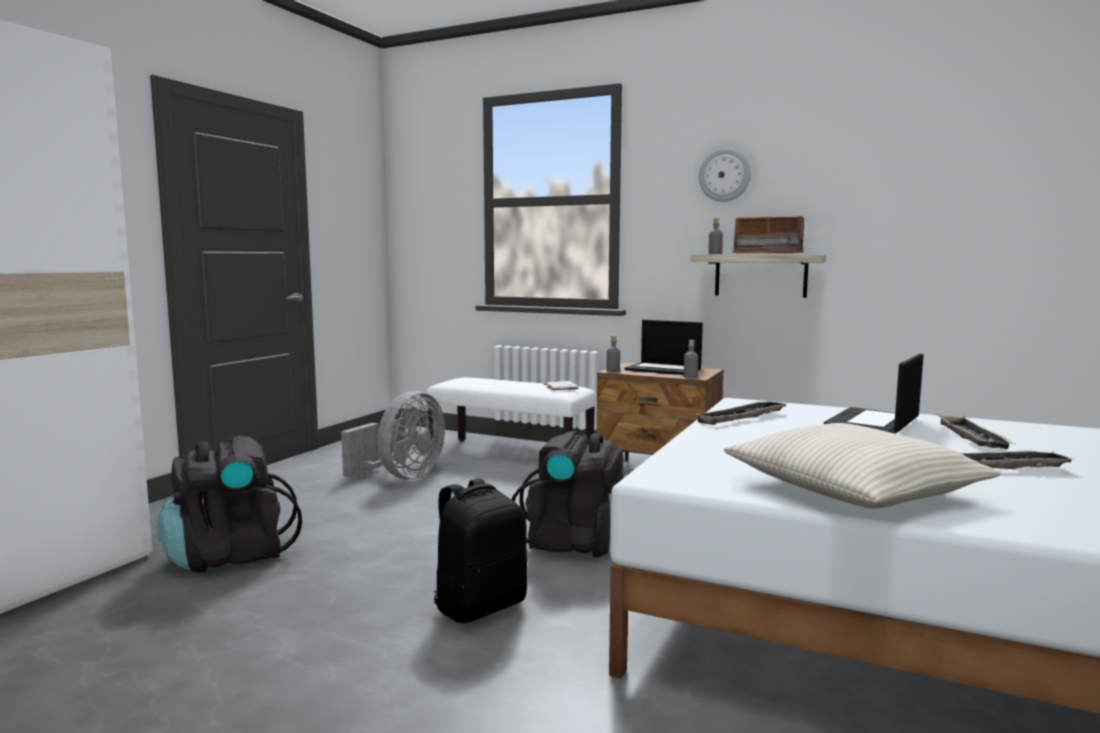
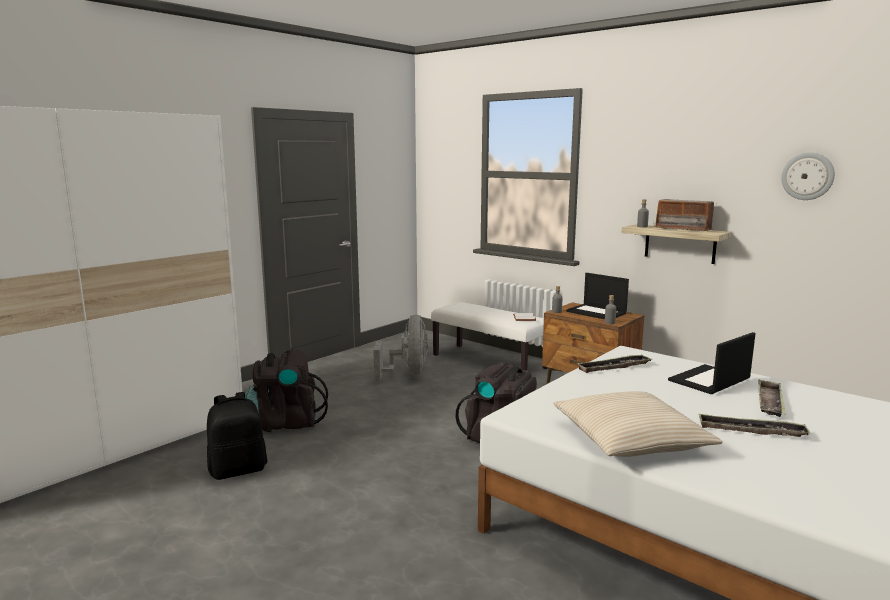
camera: 15 degrees right, 5 degrees up
grey fan [341,391,445,479] -> grey fan turned 45 degrees counterclockwise [373,315,428,381]
black backpack [434,478,527,623] -> black backpack moved to [207,392,267,480]
wall clock [699,148,751,202] -> wall clock moved to [781,152,835,200]

